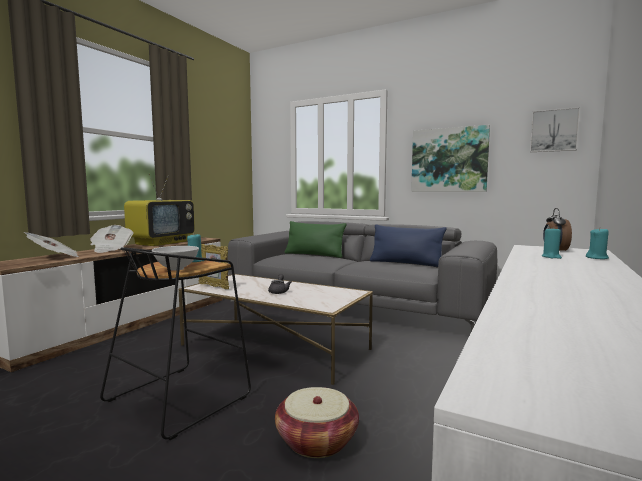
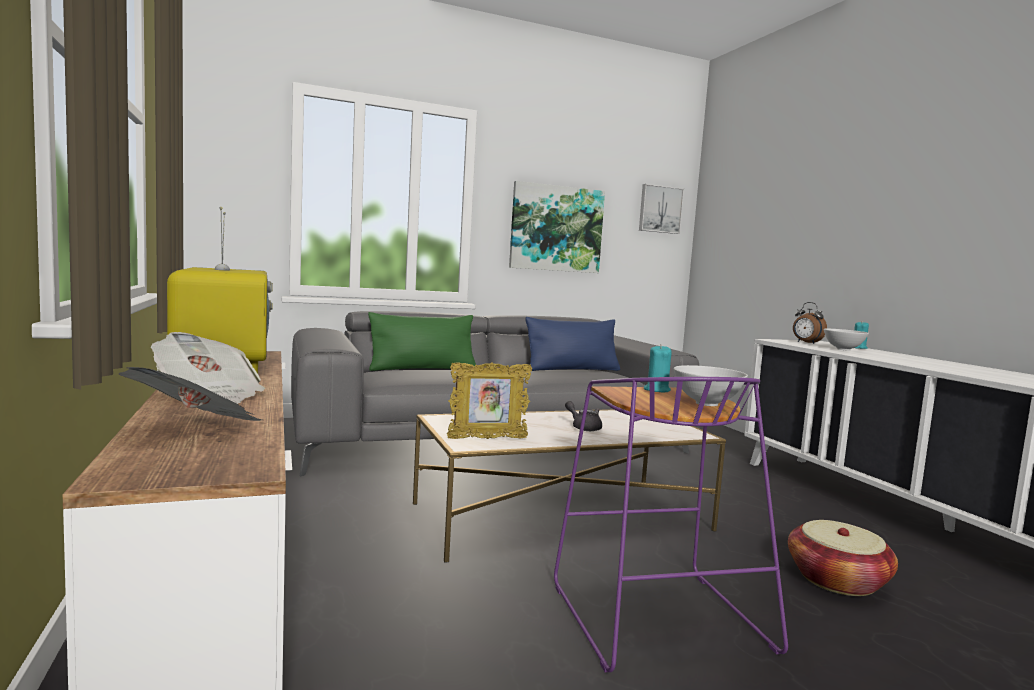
camera: 50 degrees left, 0 degrees up
black stool [100,247,251,440] -> purple stool [554,377,788,672]
turquoise candle [542,227,562,259] -> white bowl [824,329,869,351]

